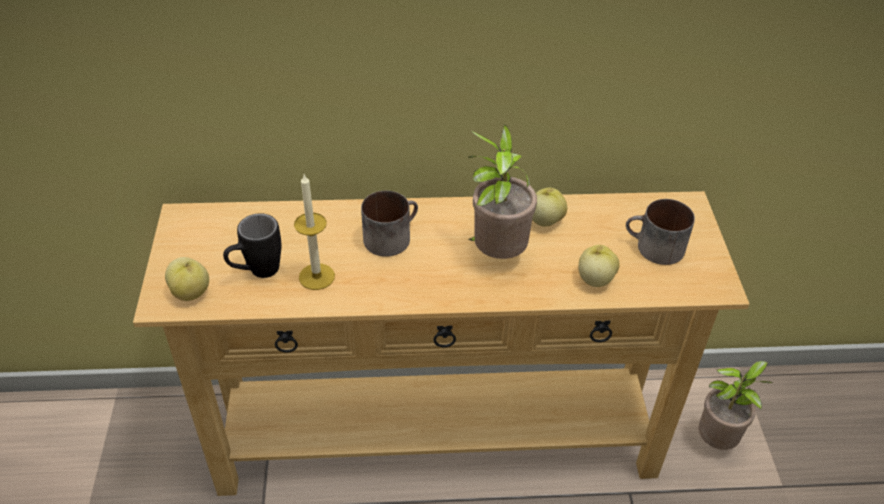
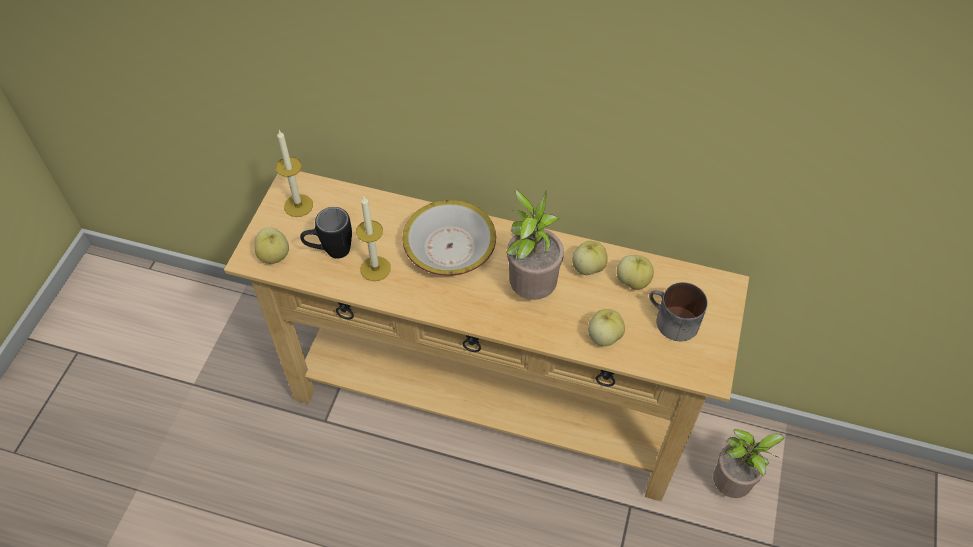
camera: 20 degrees right, 10 degrees up
mug [361,191,418,257] -> bowl [402,200,496,276]
none -> candle [276,130,313,217]
none -> apple [617,255,654,290]

